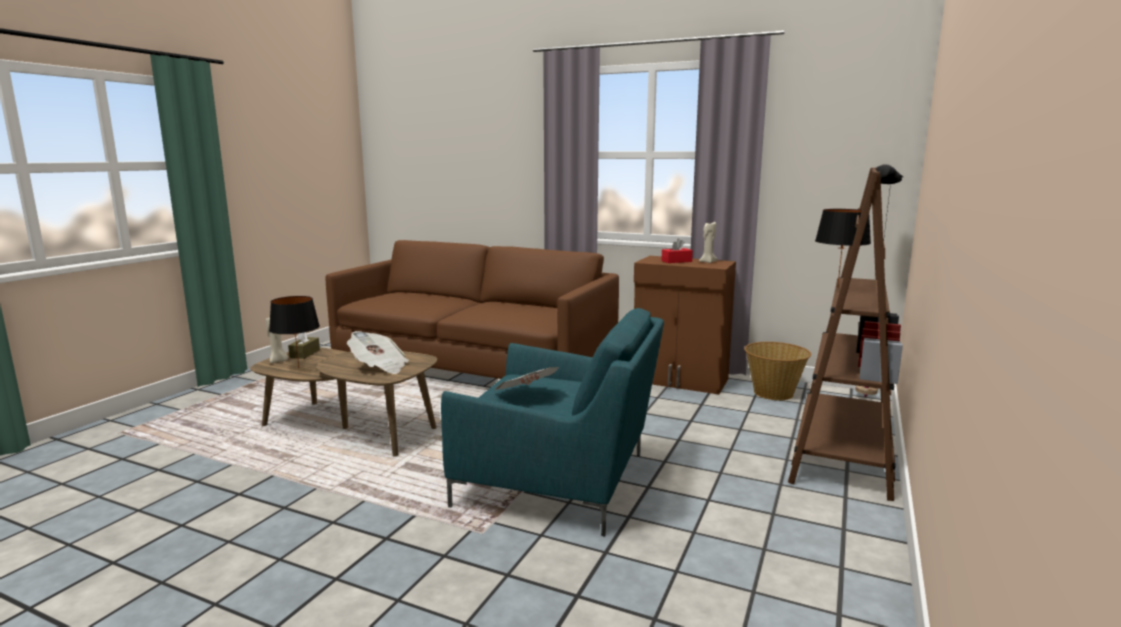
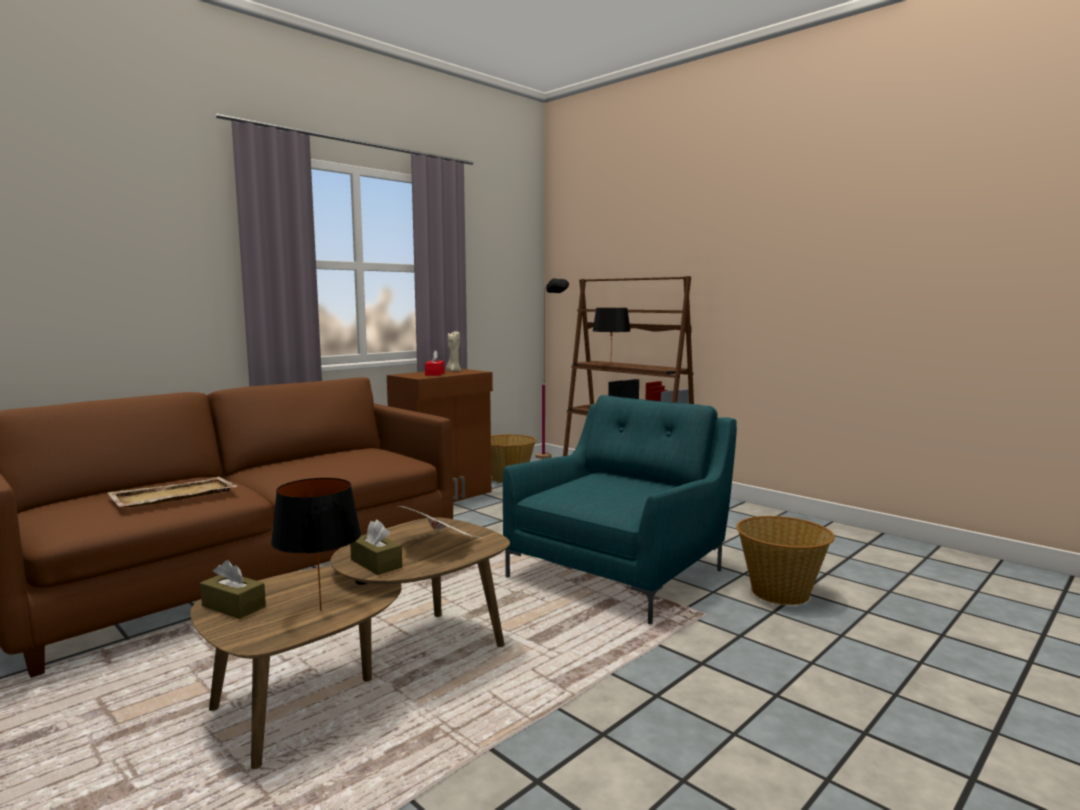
camera: 70 degrees left, 5 degrees down
beige candle [266,318,288,363] -> none
newspaper [495,367,559,390] -> none
none -> beige tray [107,477,237,507]
none -> brown tissue box [350,520,402,575]
none -> basket [737,516,835,605]

